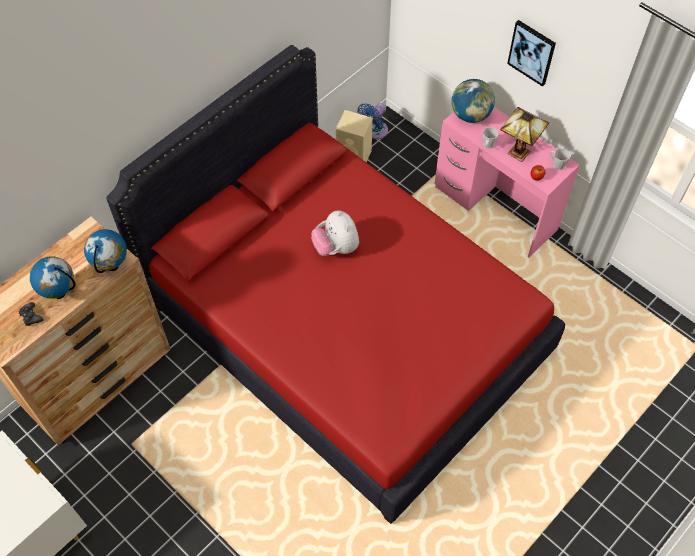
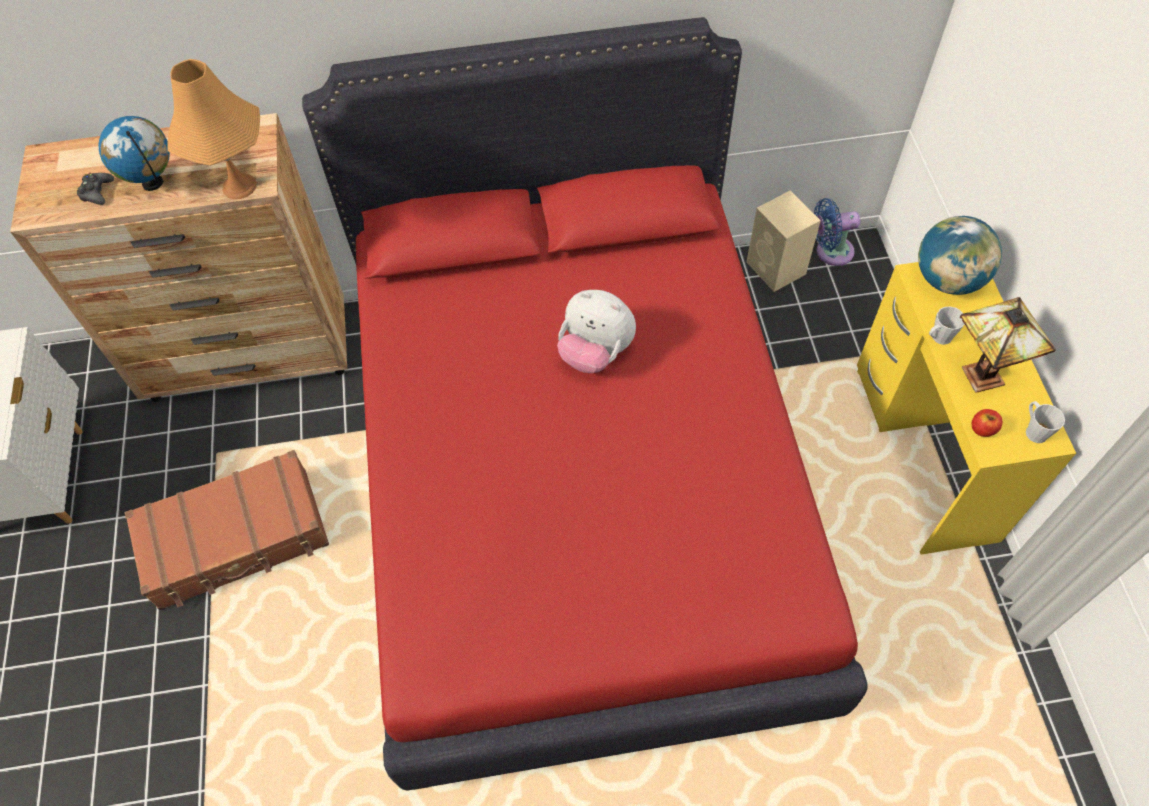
camera: 40 degrees right, 0 degrees up
globe [84,229,127,273] -> orange table lamp [167,59,260,199]
plush toy [311,211,359,256] -> plush toy turned 75 degrees counterclockwise [557,290,636,373]
pink desk [434,107,580,258] -> yellow desk [857,262,1076,555]
picture [507,20,556,87] -> none
none -> brown suitcase [125,450,329,610]

